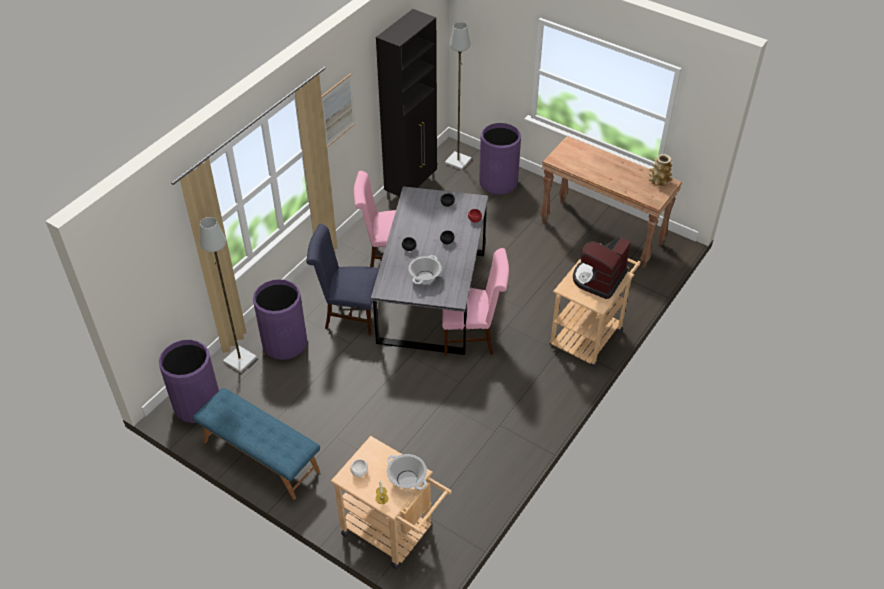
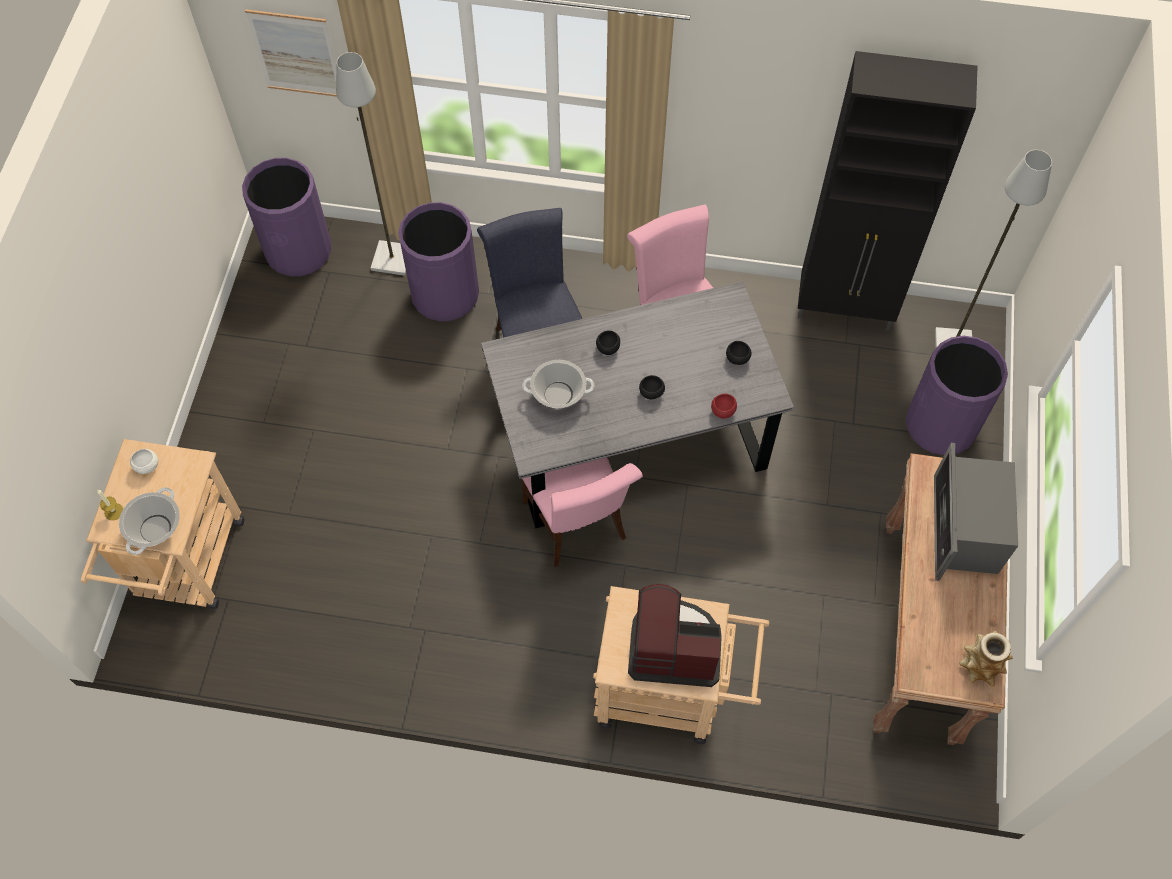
camera: 65 degrees right, 15 degrees up
blue bench [192,388,320,500] -> none
picture [322,73,355,147] -> picture moved to [245,9,337,97]
none -> microwave [934,443,1018,581]

